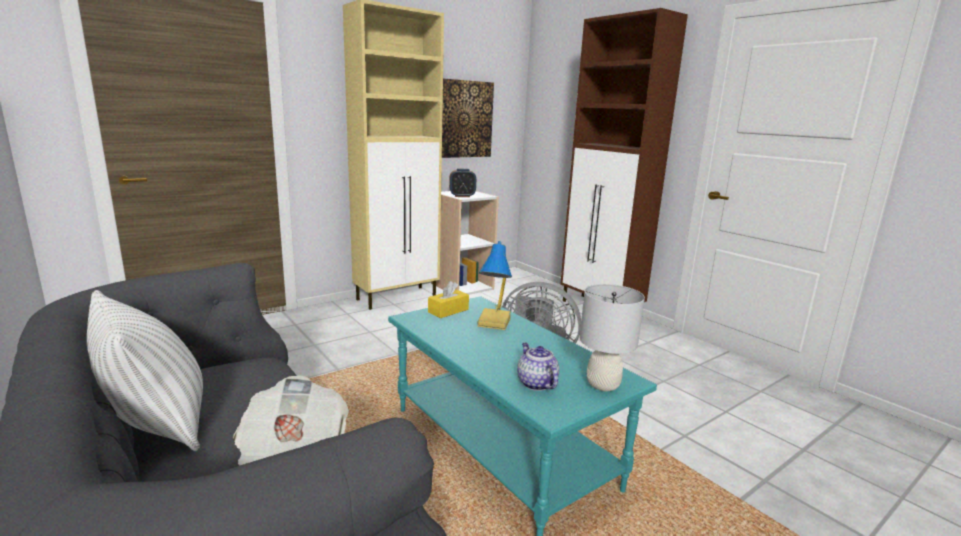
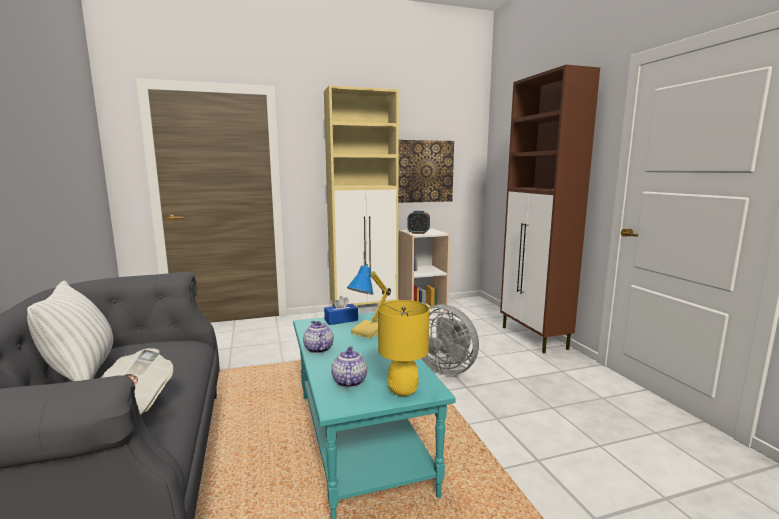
camera: 20 degrees right, 5 degrees down
yellow tissue box [428,281,469,318] -> blue tissue box [324,296,358,325]
grey table lamp [580,284,645,392] -> yellow table lamp [378,300,429,396]
none -> teapot [303,321,334,353]

